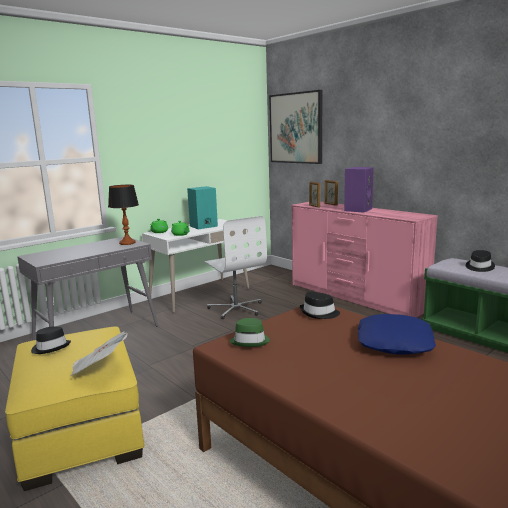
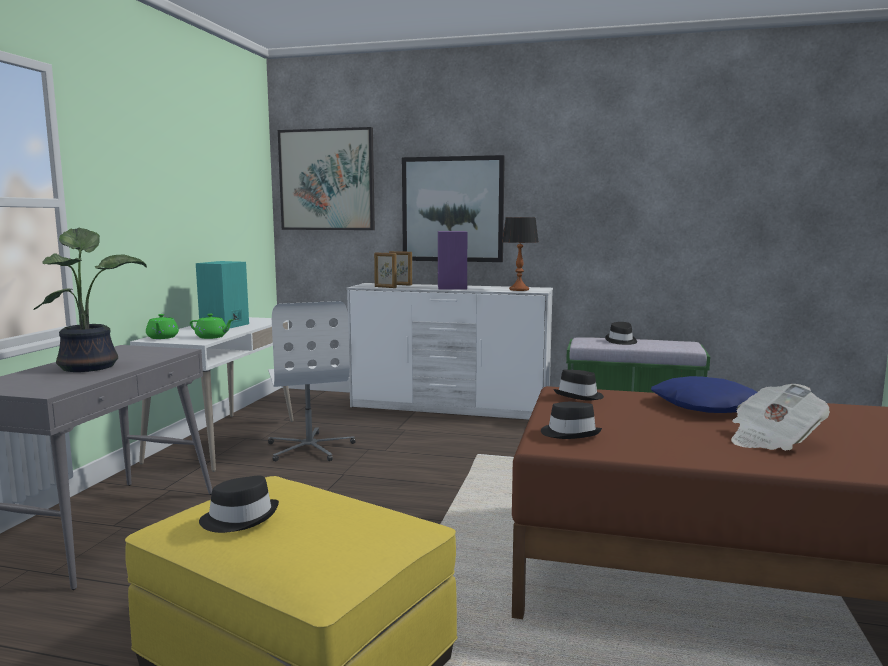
camera: 35 degrees left, 5 degrees down
newspaper [71,331,128,376] -> newspaper moved to [731,384,830,451]
table lamp [108,185,139,245] -> table lamp moved to [502,217,539,291]
white office chair [204,216,267,319] -> white office chair turned 45 degrees clockwise [268,301,356,462]
green hat [229,318,270,347] -> black hat [541,402,602,439]
pink dresser [291,202,438,317] -> white dresser [346,283,553,420]
none -> potted plant [33,228,147,372]
none -> picture [402,155,505,262]

